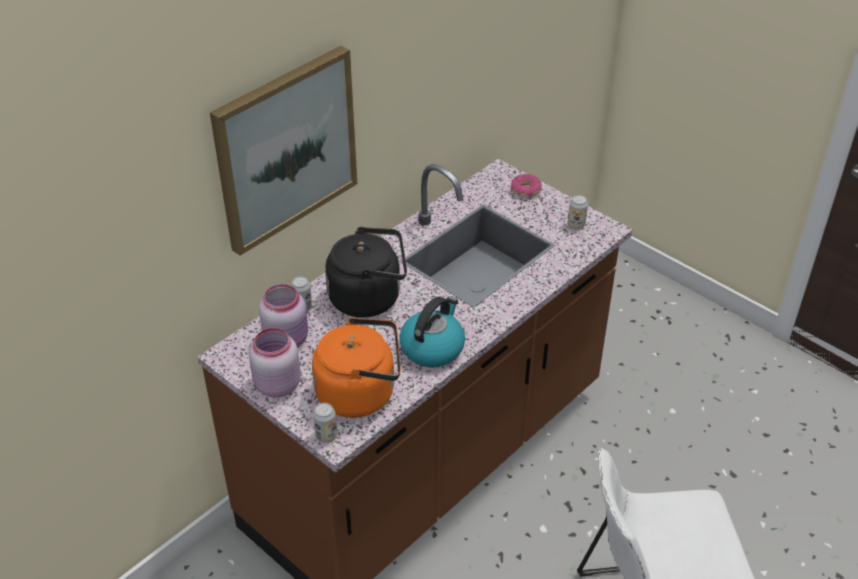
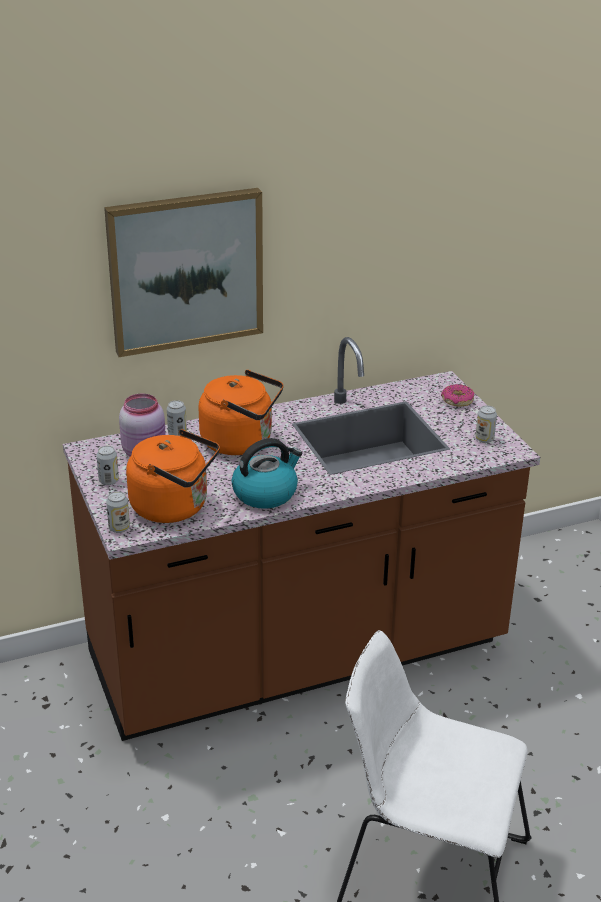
camera: 25 degrees right, 10 degrees down
pink jar [249,328,301,397] -> can [96,446,119,485]
black kettle [325,227,407,318] -> orange kettle [199,370,284,455]

